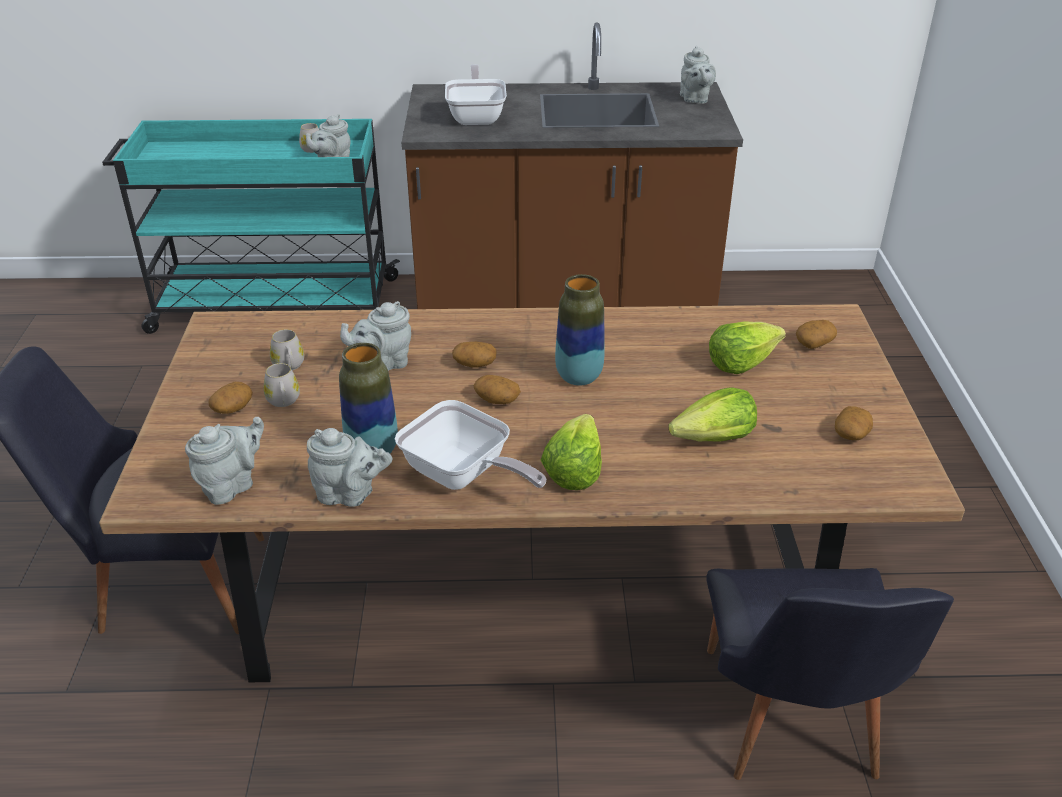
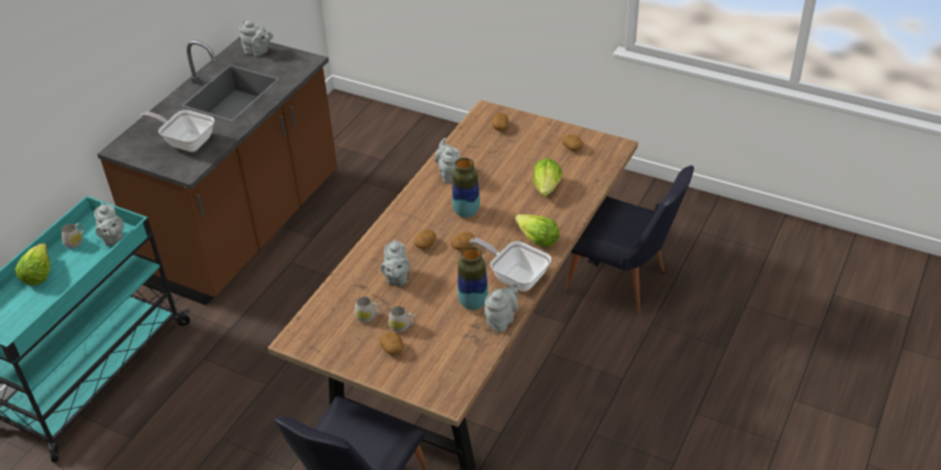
camera: 60 degrees left, 5 degrees up
grey teapot [185,417,264,505] -> grey teapot moved to [435,138,460,183]
frying pan [395,400,546,490] -> frying pan turned 120 degrees counterclockwise [470,238,551,291]
lettuce [709,321,786,374] -> lettuce moved to [15,243,50,285]

